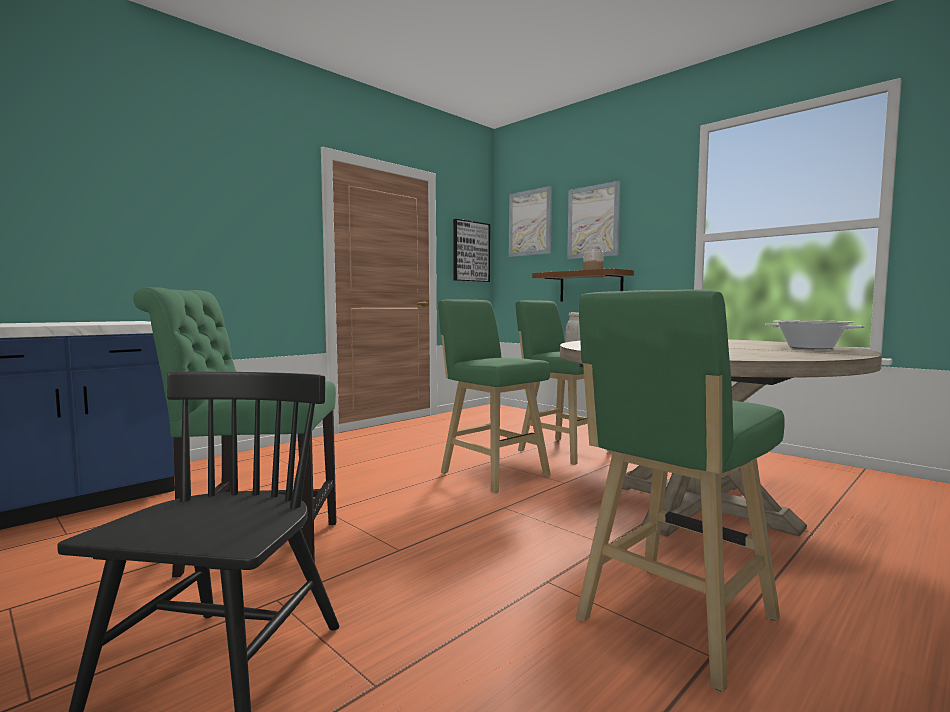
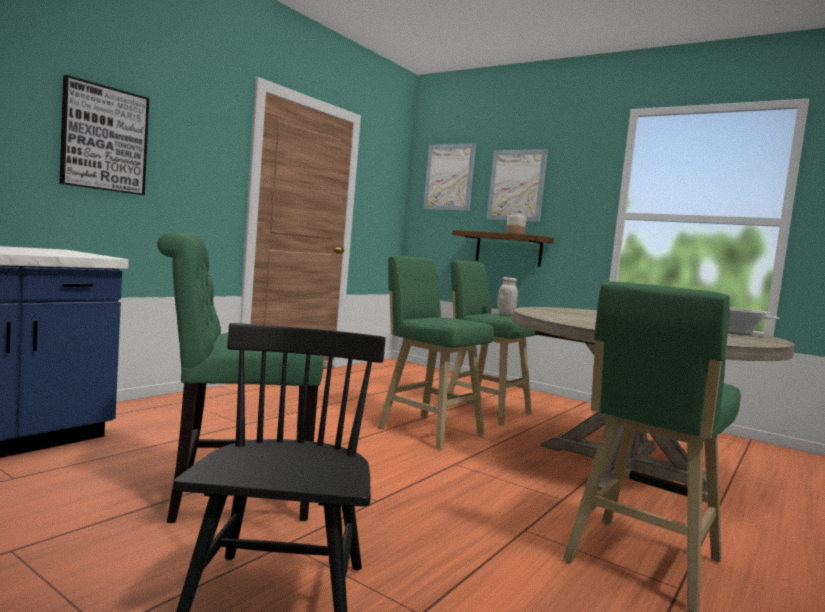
camera: 10 degrees left, 0 degrees up
picture [453,219,490,282] -> picture moved to [59,75,149,195]

